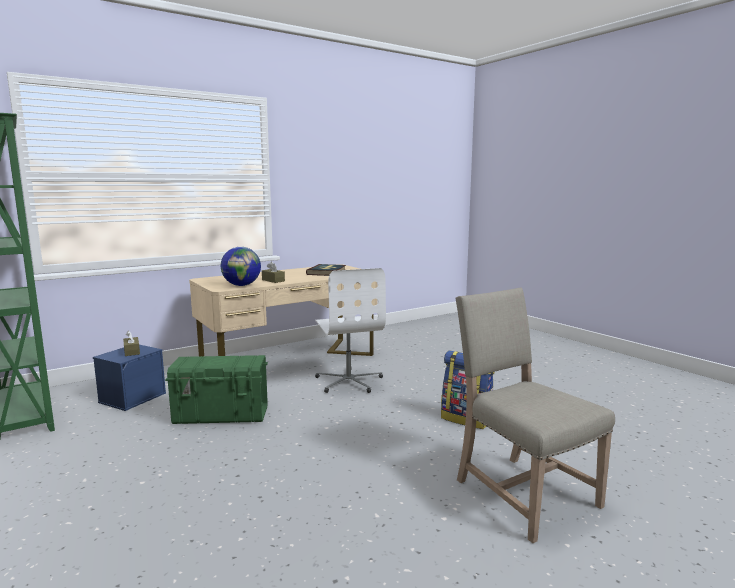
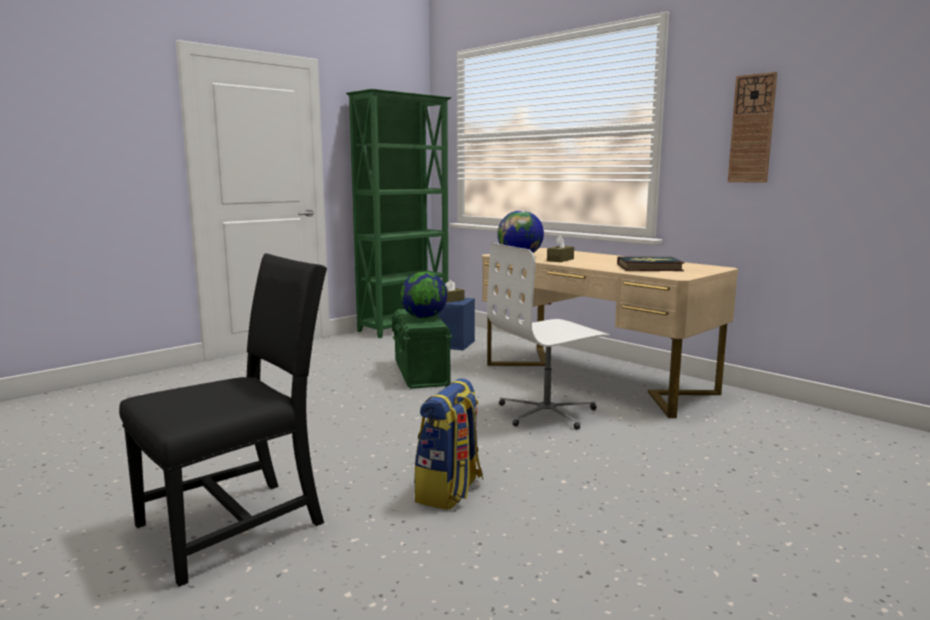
camera: 80 degrees right, 0 degrees up
beige chair [455,288,615,543] -> black chair [119,254,327,586]
none -> globe [400,272,447,319]
none -> wall clock [728,72,777,183]

